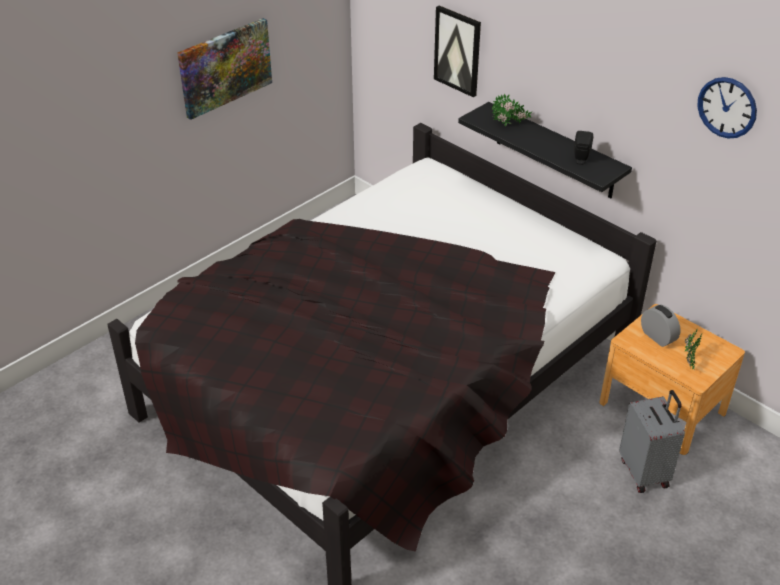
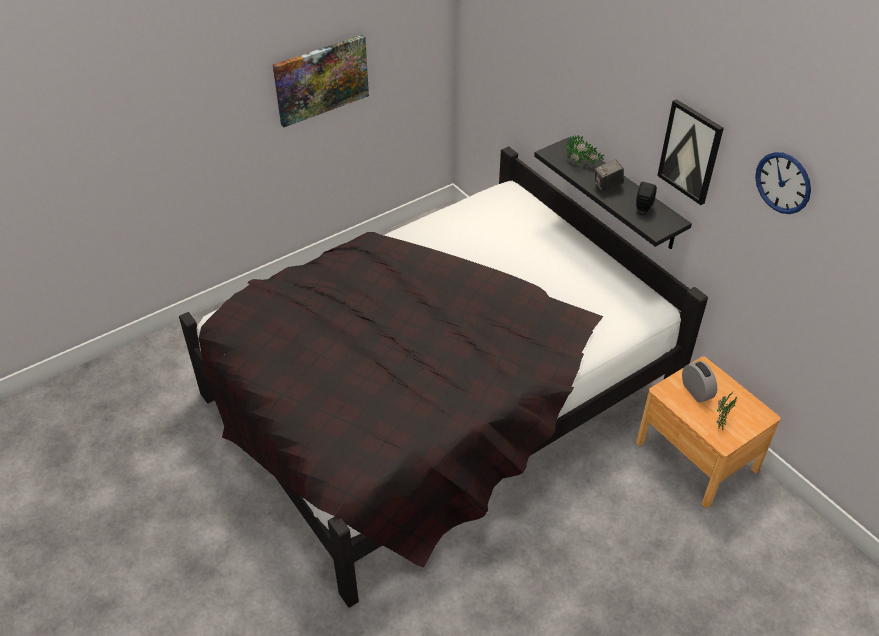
camera: 10 degrees right, 5 degrees up
picture [434,6,481,97] -> picture moved to [657,99,724,205]
grey suitcase [619,390,685,493] -> none
none -> camera [595,159,624,192]

